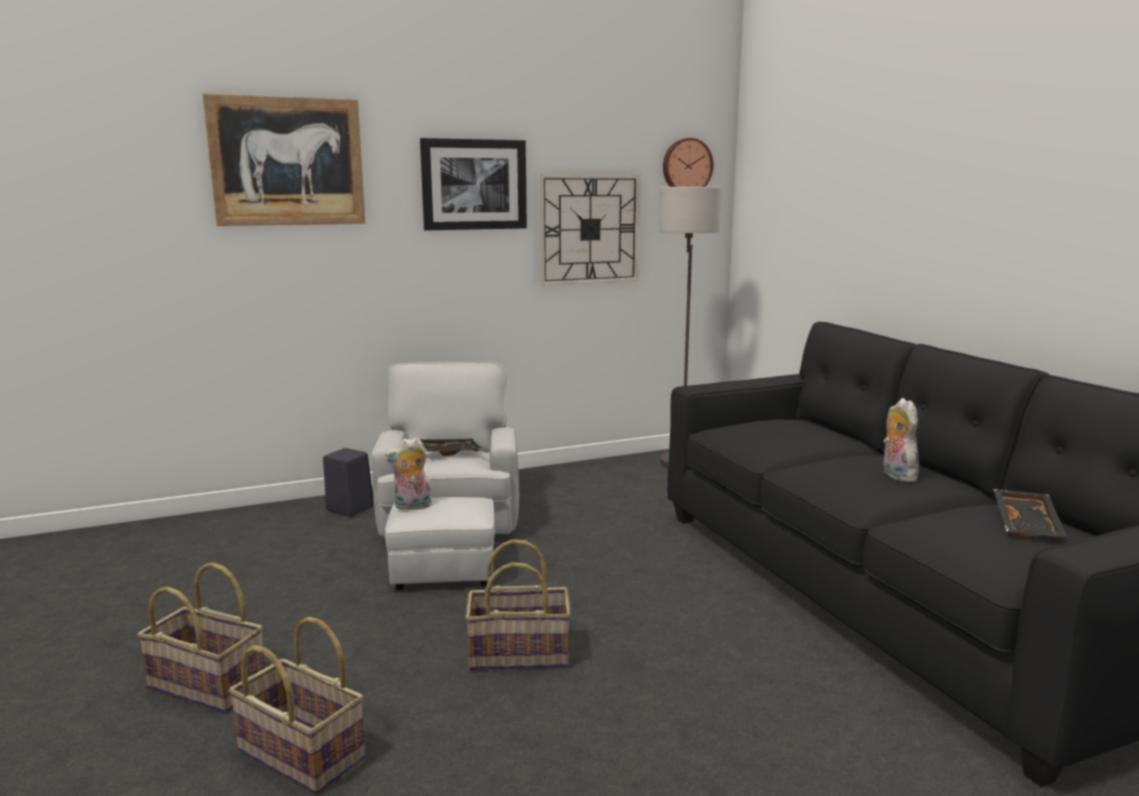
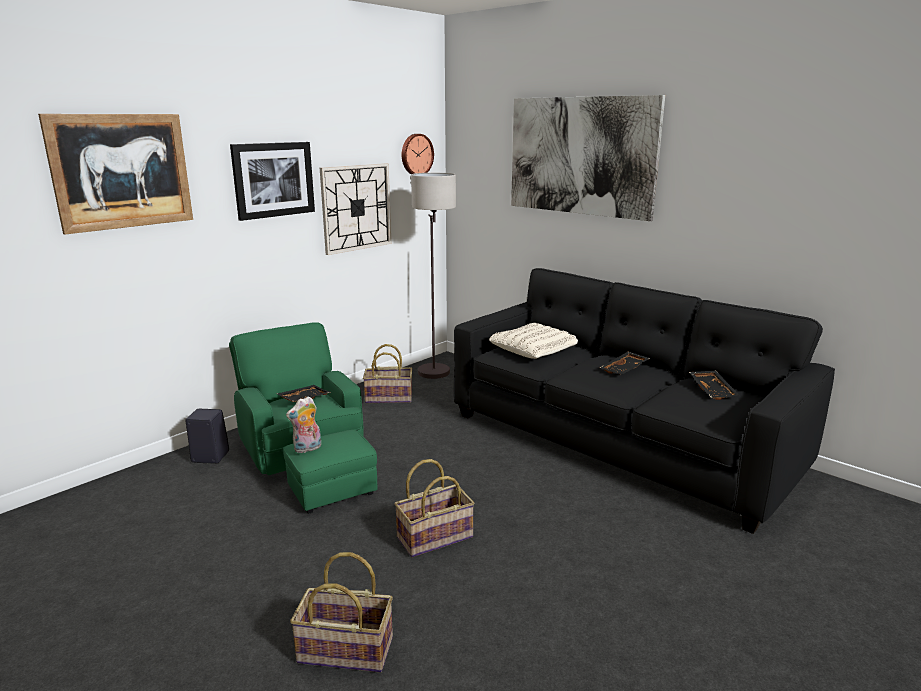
camera: 25 degrees left, 5 degrees up
basket [137,562,265,713] -> basket moved to [363,344,412,403]
white armchair [372,362,519,590] -> green armchair [229,322,378,514]
plush toy [883,398,919,482] -> black tray [600,352,650,375]
none -> beige pillow [489,323,578,359]
none -> picture [511,95,665,221]

